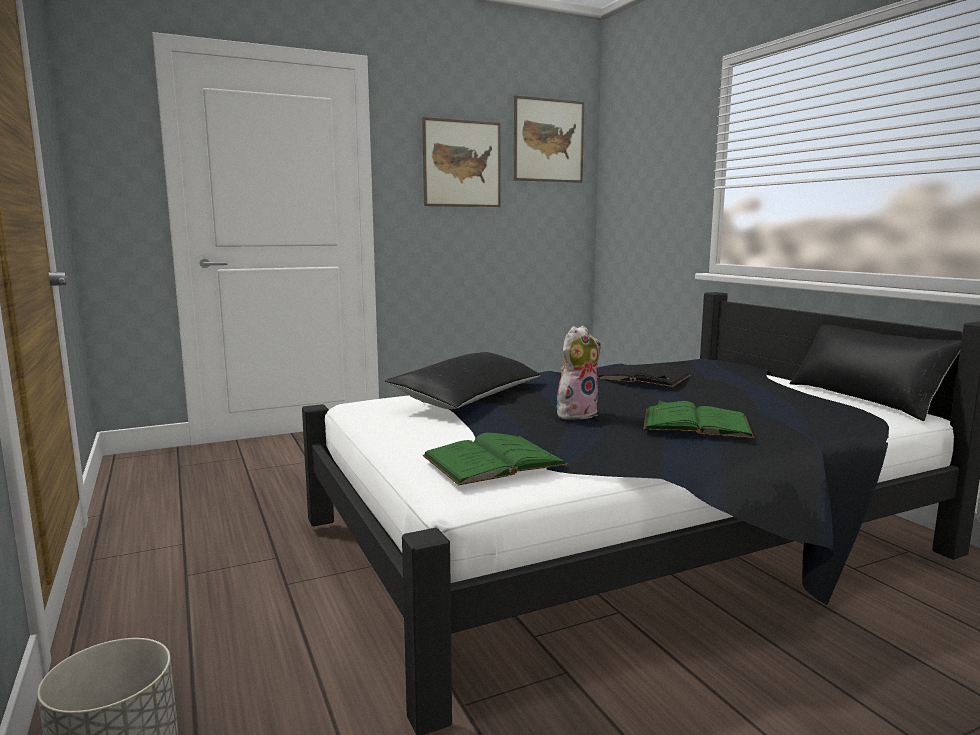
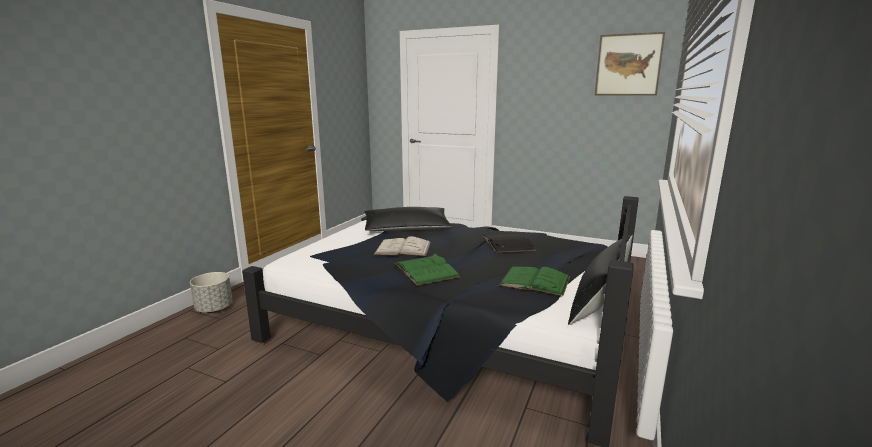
camera: 50 degrees right, 5 degrees up
picture [422,117,501,207] -> none
green book [423,433,568,485] -> green book moved to [499,266,570,296]
plush toy [557,326,601,420] -> white book [374,236,431,256]

